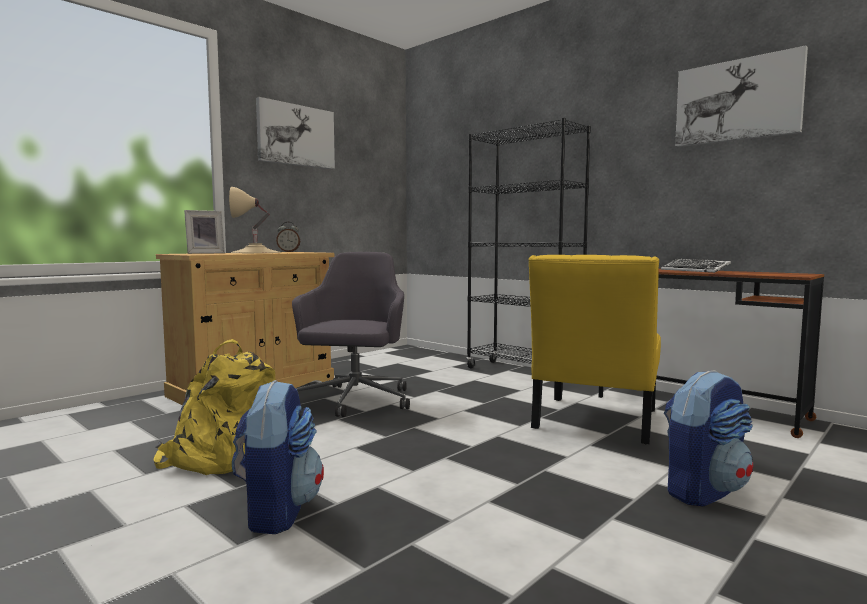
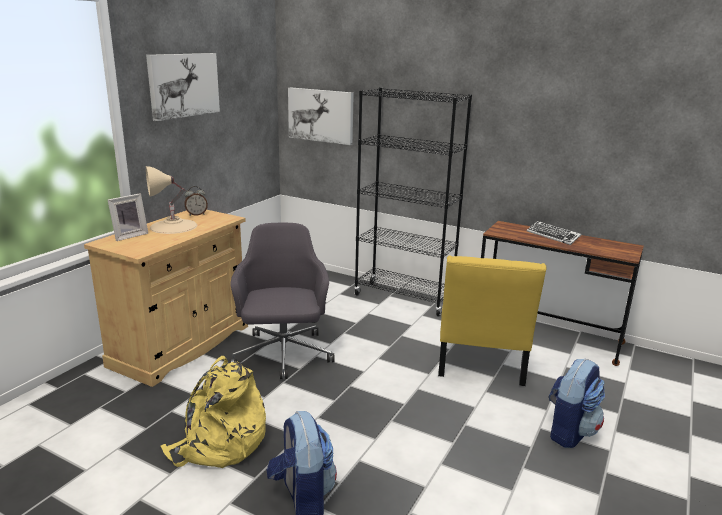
camera: 15 degrees left, 15 degrees up
picture [675,45,808,147] -> picture moved to [288,88,354,145]

